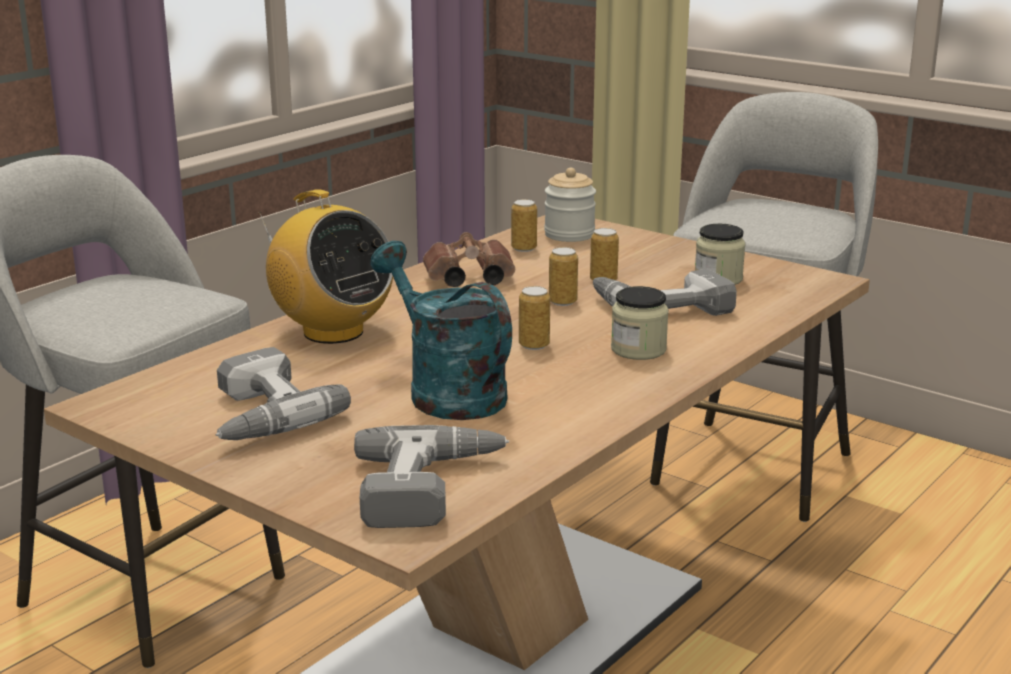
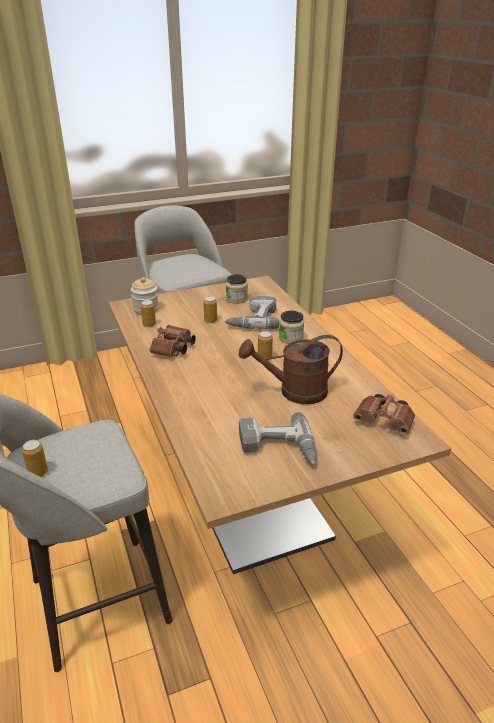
camera: 60 degrees left, 10 degrees up
radio [258,189,393,344] -> none
power drill [354,425,509,528] -> brown binoculars [353,394,415,435]
turquoise watering can [370,241,512,420] -> brown watering can [239,335,343,405]
can [549,247,578,306] -> can moved to [22,440,48,477]

